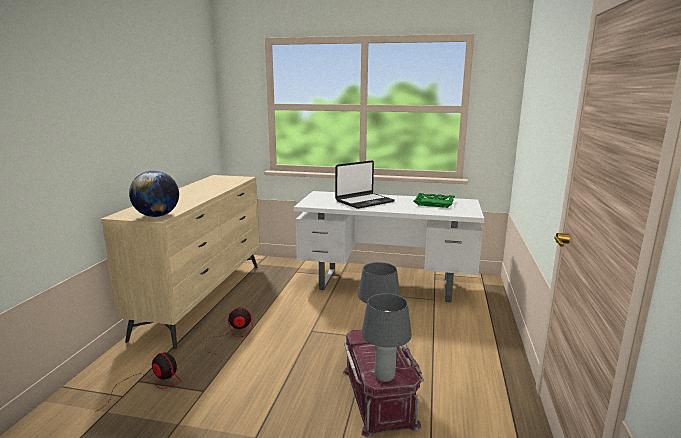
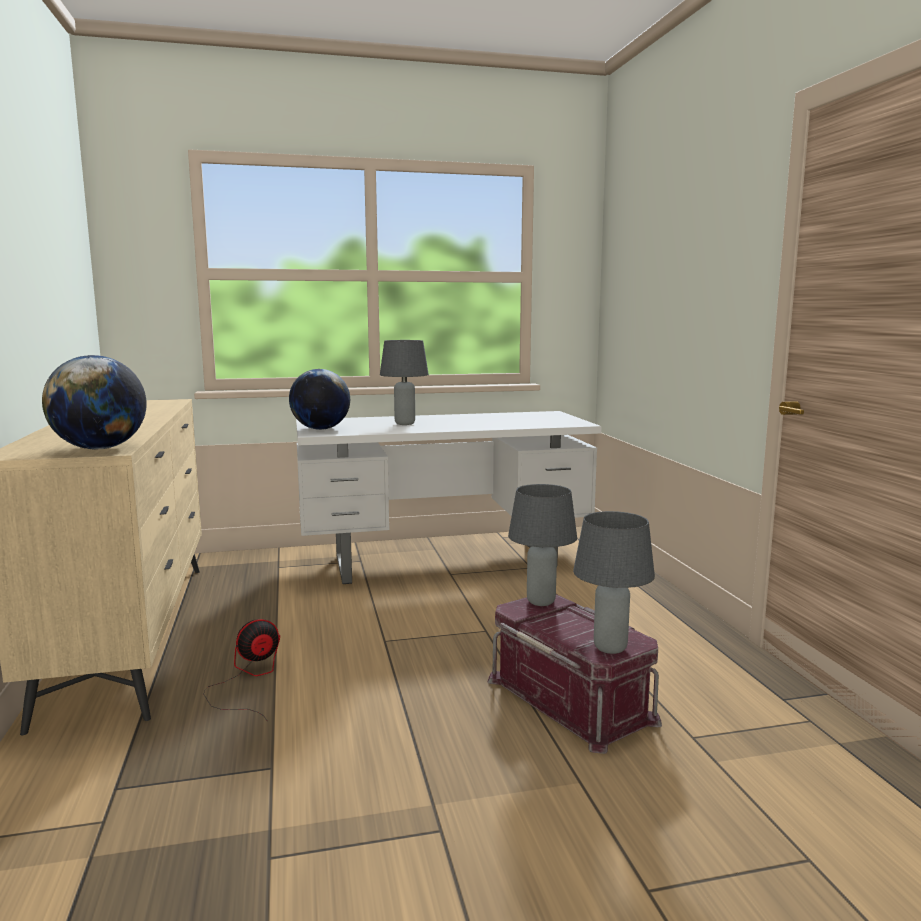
camera: 25 degrees left, 5 degrees down
fan [95,353,182,412] -> none
laptop [335,161,395,209] -> grey table lamp [380,340,429,425]
green tray [414,193,455,208] -> none
none -> globe [289,369,350,430]

